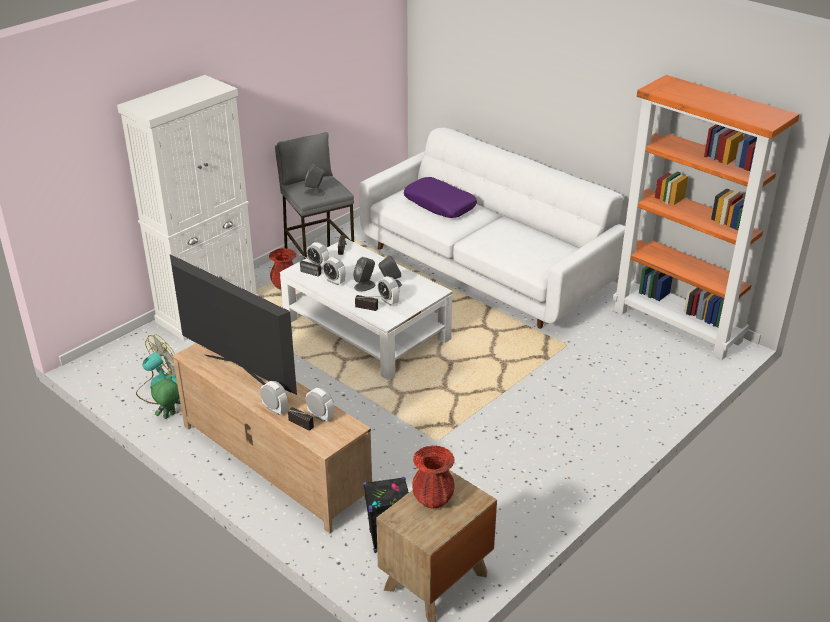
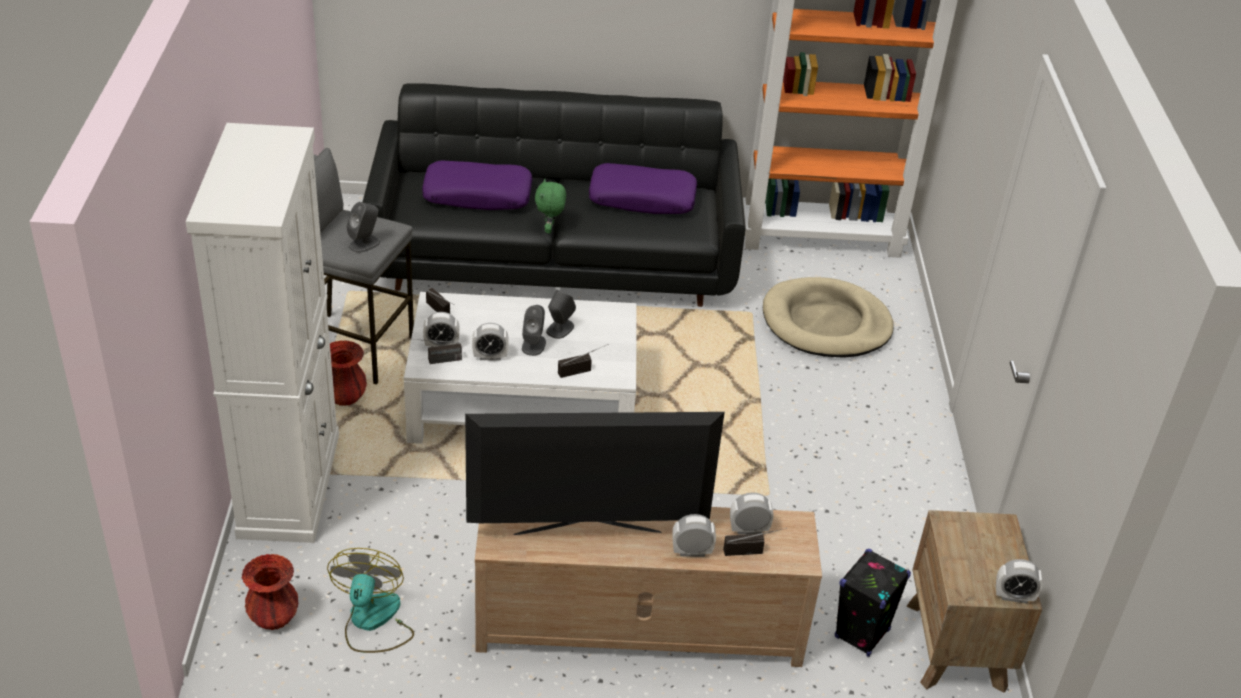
camera: 45 degrees left, 5 degrees up
green plush toy [150,376,180,419] -> green plush toy moved to [535,179,566,233]
white sofa [359,128,625,329] -> black sofa [363,83,745,307]
alarm clock [378,276,399,306] -> alarm clock moved to [996,559,1043,604]
red vase [412,446,455,509] -> red vase moved to [242,554,299,630]
none -> purple pillow [589,163,697,214]
none -> beige dog bed [763,277,894,358]

